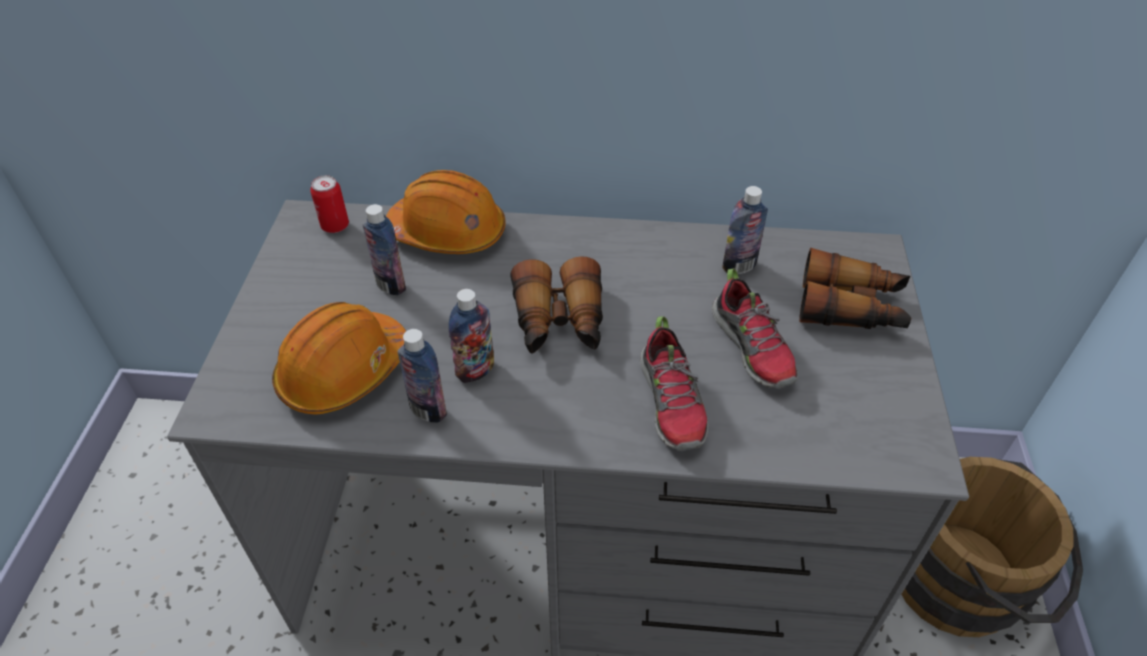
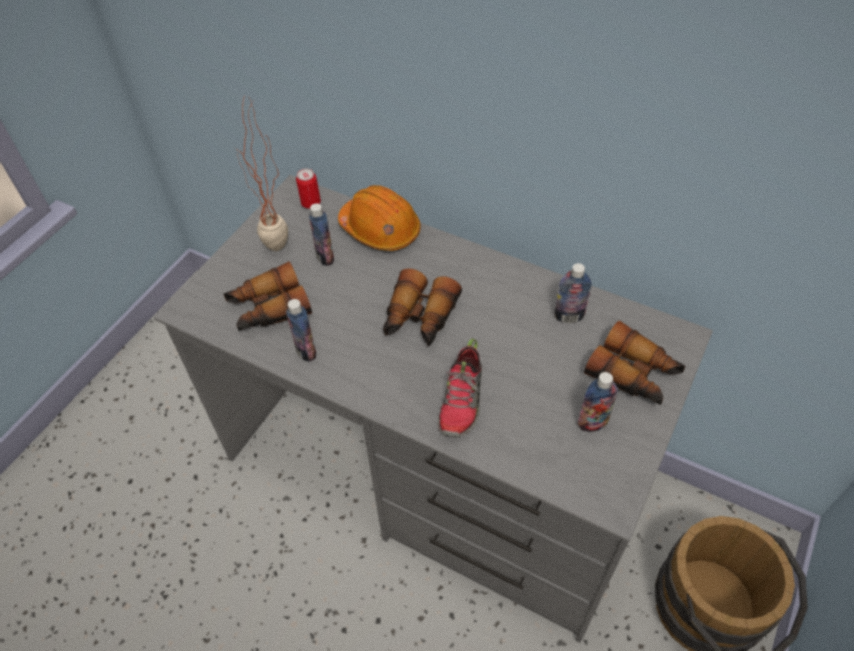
camera: 25 degrees right, 5 degrees up
orange hard hat [272,302,406,414] -> binoculars [224,261,312,331]
bottle [449,289,494,383] -> bottle moved to [578,372,618,432]
shoe [712,268,798,389] -> none
none -> potted plant [235,95,288,251]

